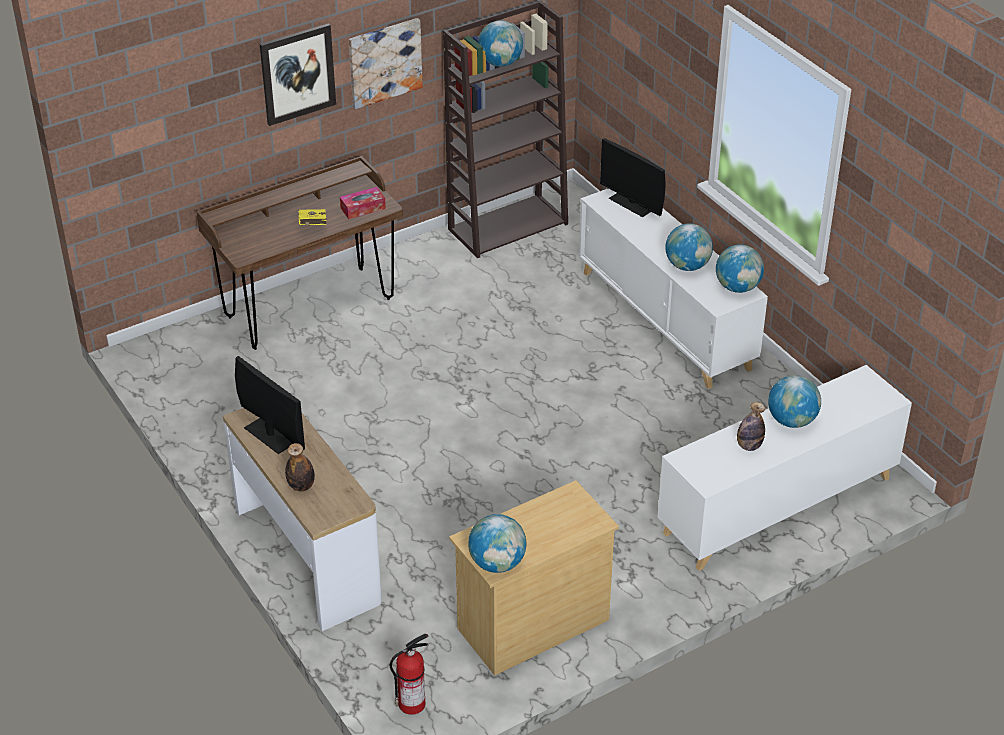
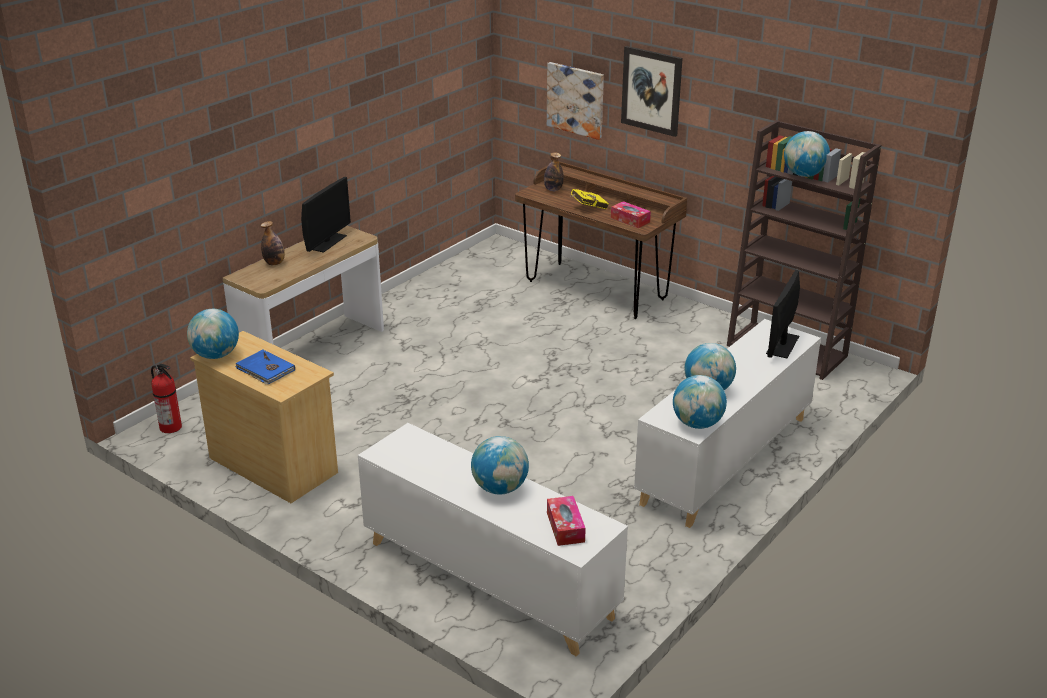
camera: 70 degrees right, 10 degrees down
picture [349,18,423,109] -> picture moved to [547,62,604,140]
bottle [737,402,765,451] -> bottle moved to [544,152,564,191]
none -> blue book [235,349,295,384]
none -> tissue box [547,496,586,546]

